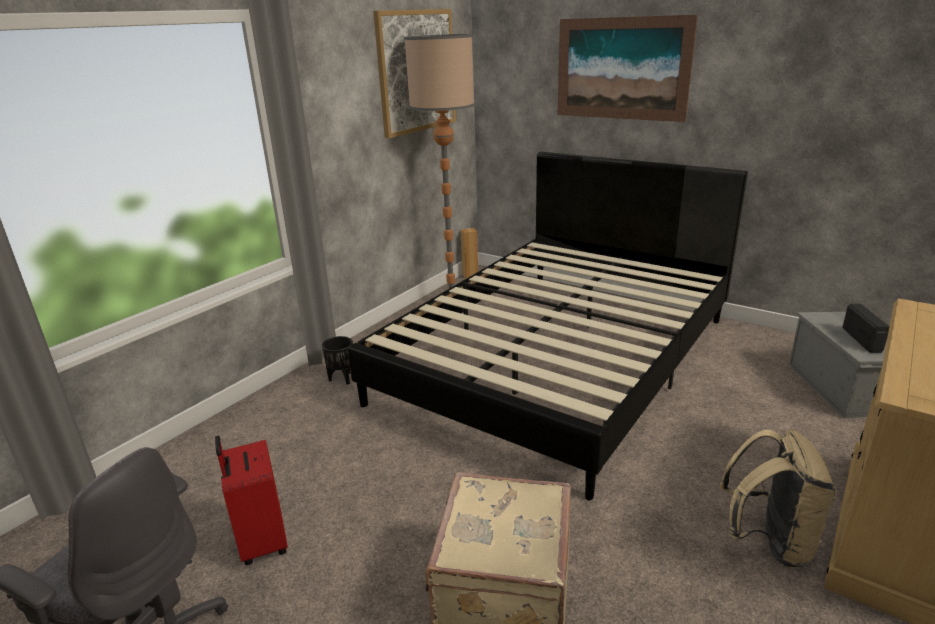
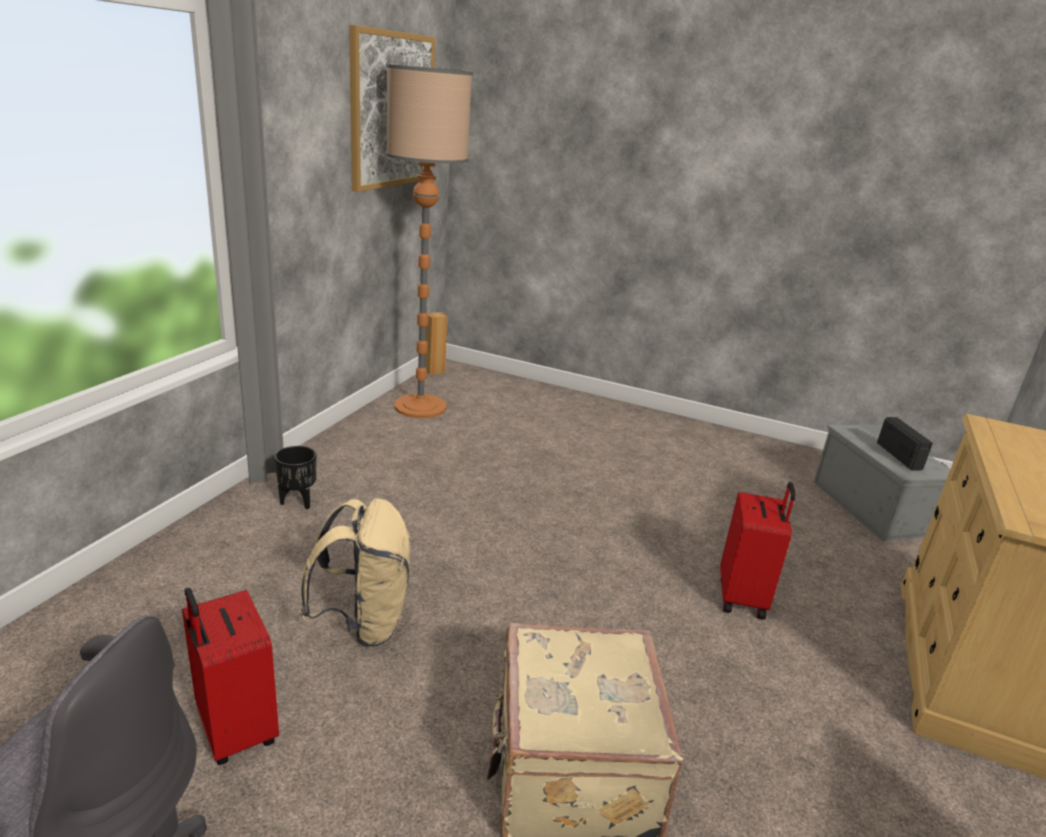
camera: 15 degrees left, 0 degrees up
black bed [348,152,748,501] -> none
picture [558,15,698,122] -> none
beige backpack [720,429,836,568] -> beige backpack moved to [300,498,412,647]
none -> red suitcase [720,482,796,620]

